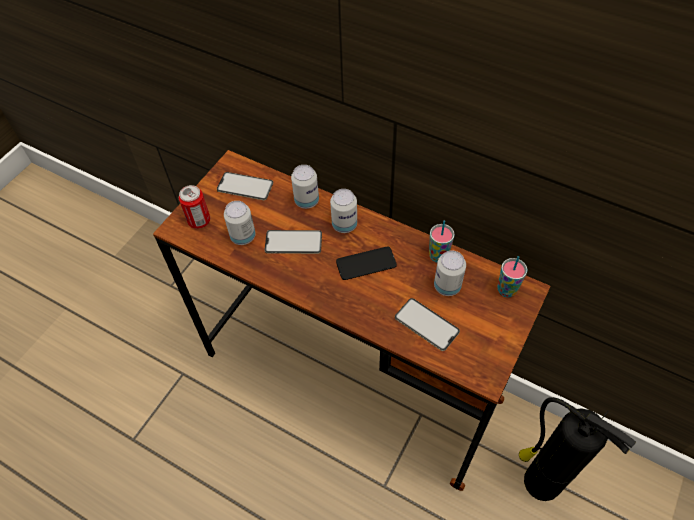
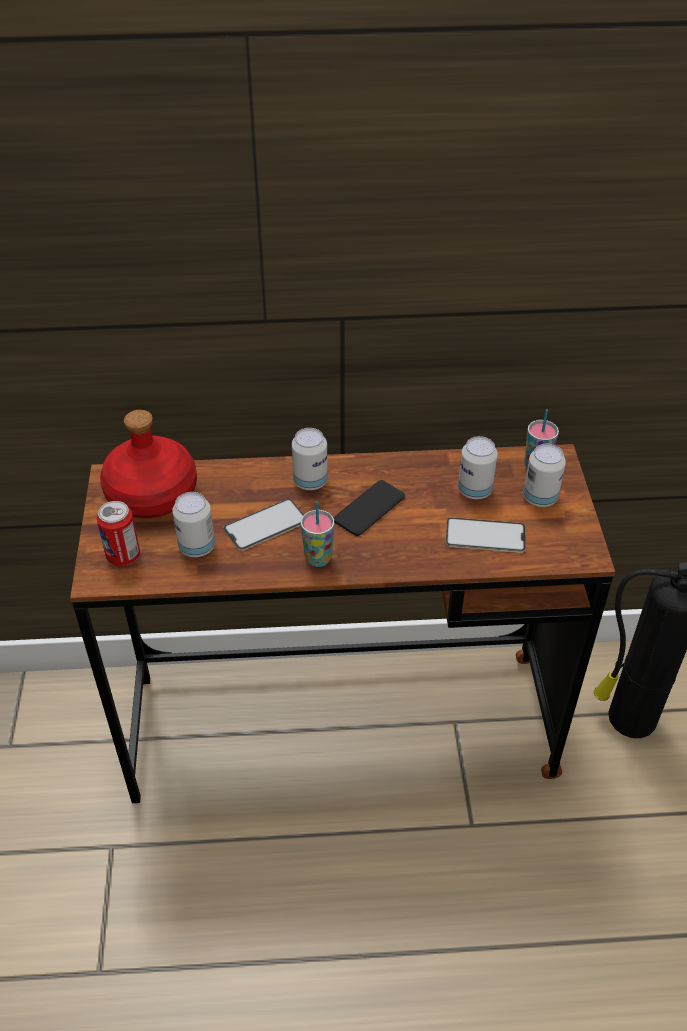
camera: 35 degrees left, 10 degrees down
phone [217,172,273,200] -> red bottle [100,410,197,518]
can [291,165,319,209] -> can moved to [523,444,566,507]
cup [429,221,455,263] -> cup moved to [301,501,334,567]

